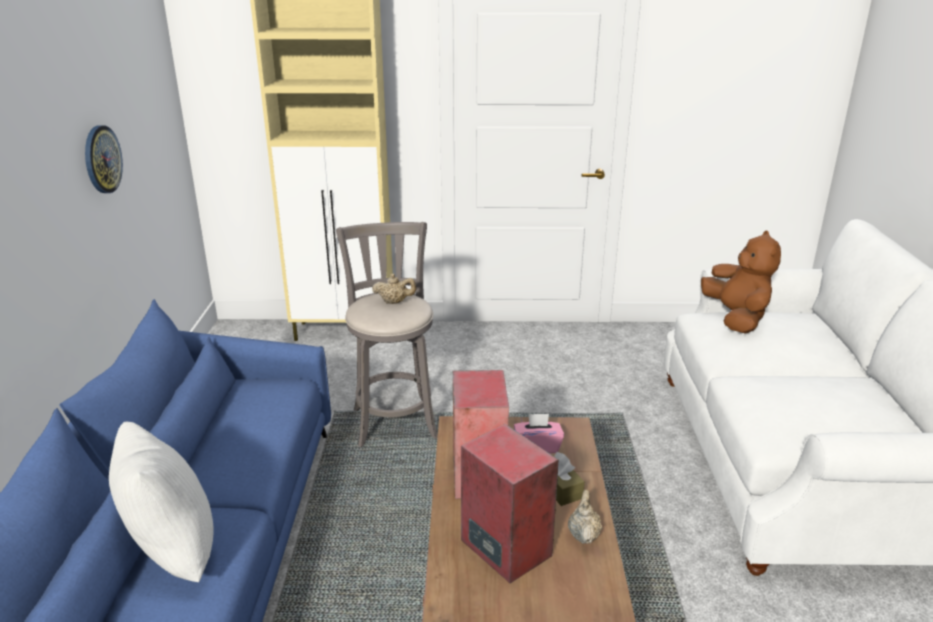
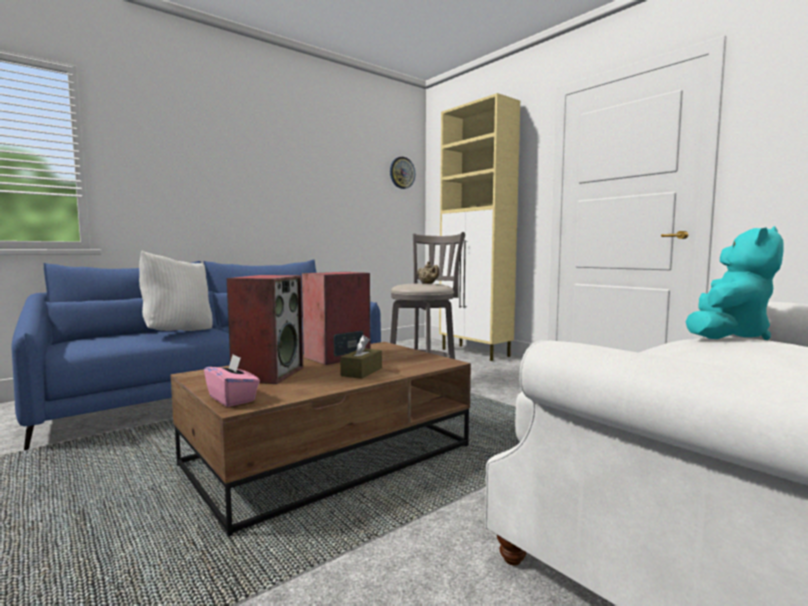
camera: 50 degrees right, 20 degrees down
wall clock [85,125,123,193] -> wall clock moved to [390,157,415,189]
pink tissue box [514,413,564,454] -> pink tissue box moved to [204,354,260,407]
beige teapot [568,490,602,544] -> none
brown plush toy [701,231,781,334] -> turquoise plush toy [686,226,784,340]

